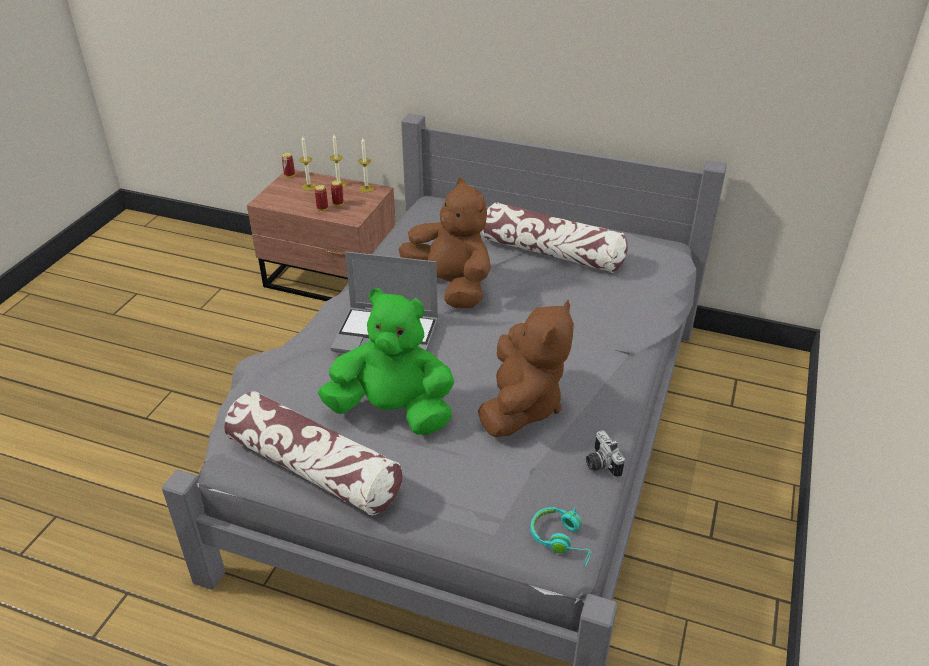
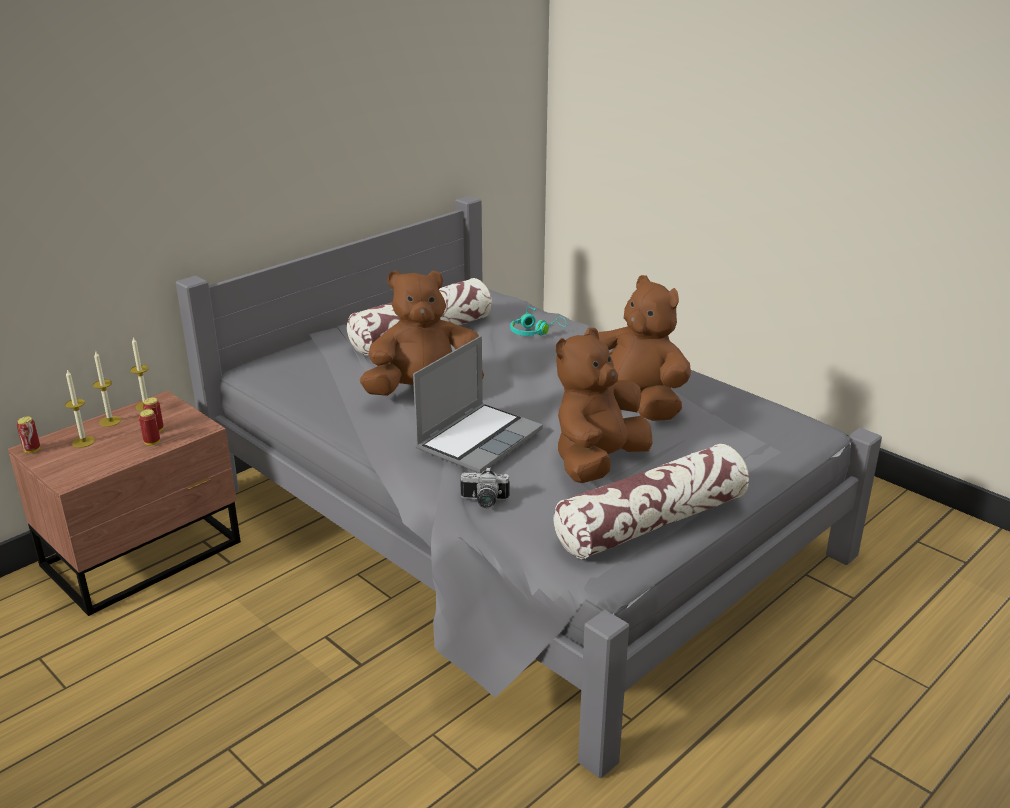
camera: 65 degrees left, 10 degrees down
green plush toy [318,288,455,435] -> brown plush toy [556,328,652,483]
turquoise headphones [531,507,593,567] -> turquoise headphones moved to [510,307,567,336]
camera [586,430,625,478] -> camera moved to [460,467,510,508]

